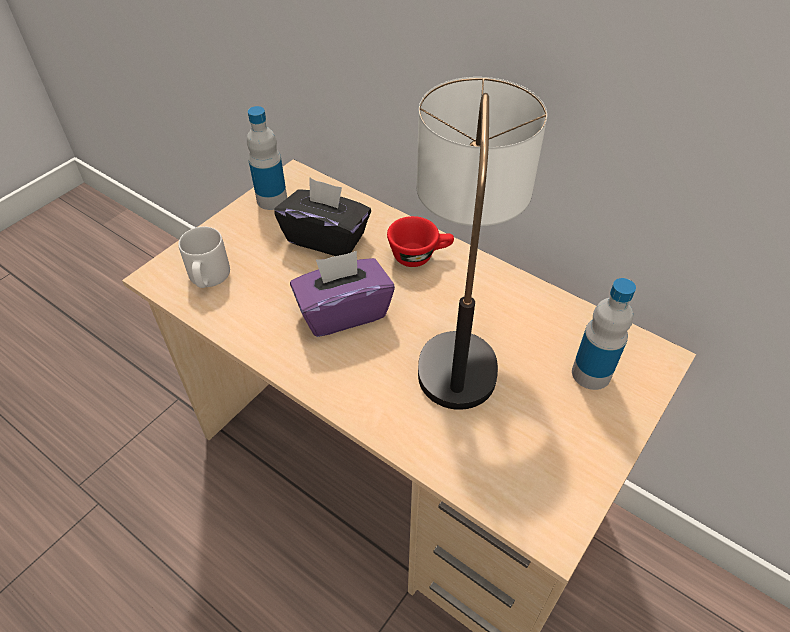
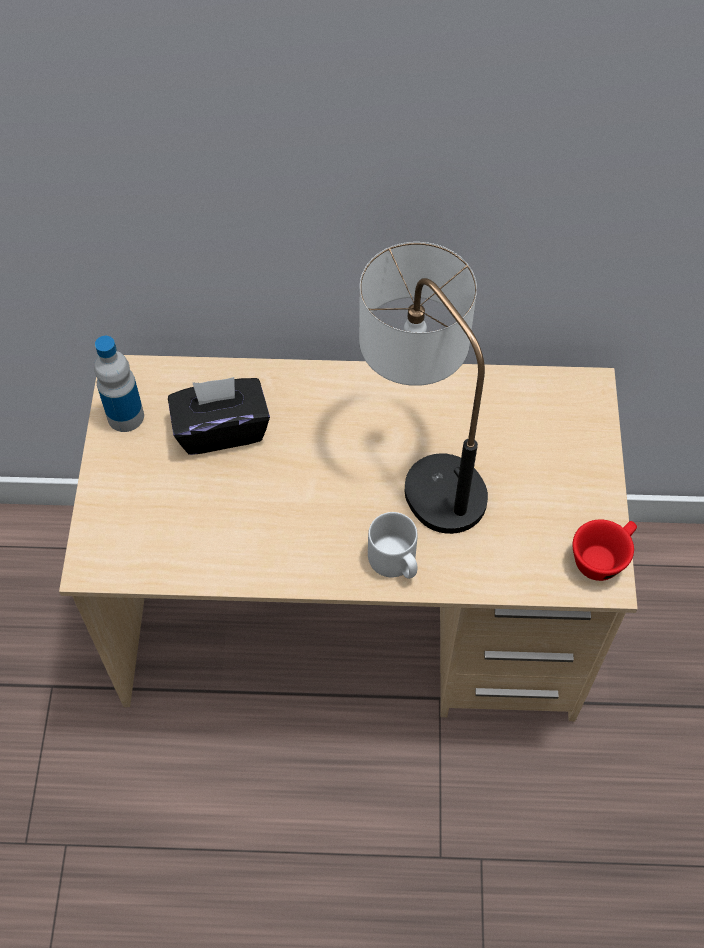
camera: 35 degrees left, 10 degrees up
grey mug [178,227,230,288] -> grey mug moved to [368,512,418,579]
purple tissue box [290,251,395,337] -> none
red cup [387,216,454,267] -> red cup moved to [572,519,637,581]
bottle [572,278,636,390] -> none

